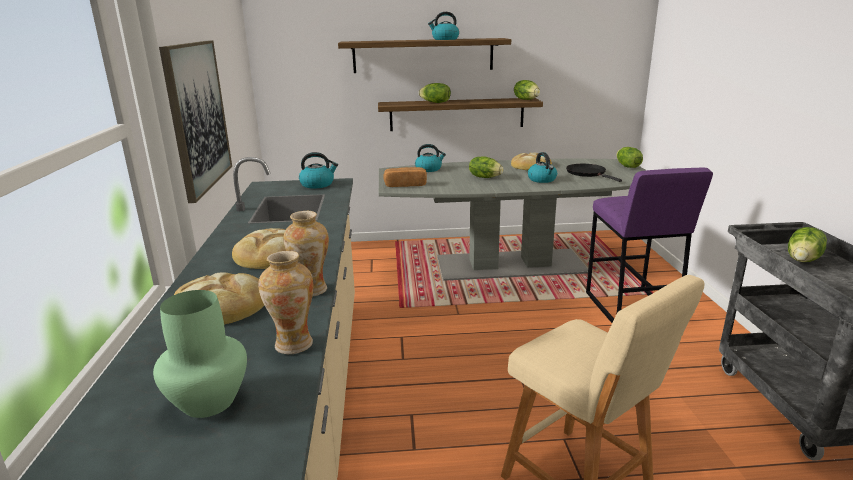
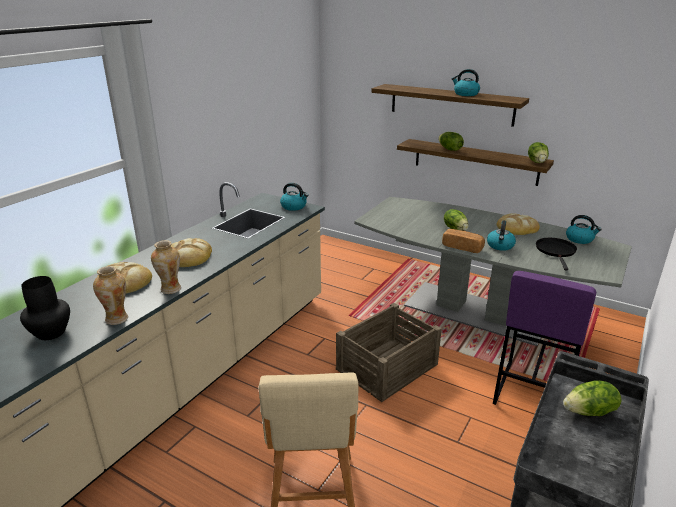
camera: 35 degrees right, 5 degrees up
green vase [153,290,247,418] -> black vase [20,276,70,340]
picture [159,41,232,203] -> none
bread [383,167,427,187] -> bread moved to [442,229,485,253]
kettle [415,144,446,172] -> kettle moved to [566,215,602,244]
lettuce [617,147,643,168] -> none
none -> crate [336,303,442,402]

